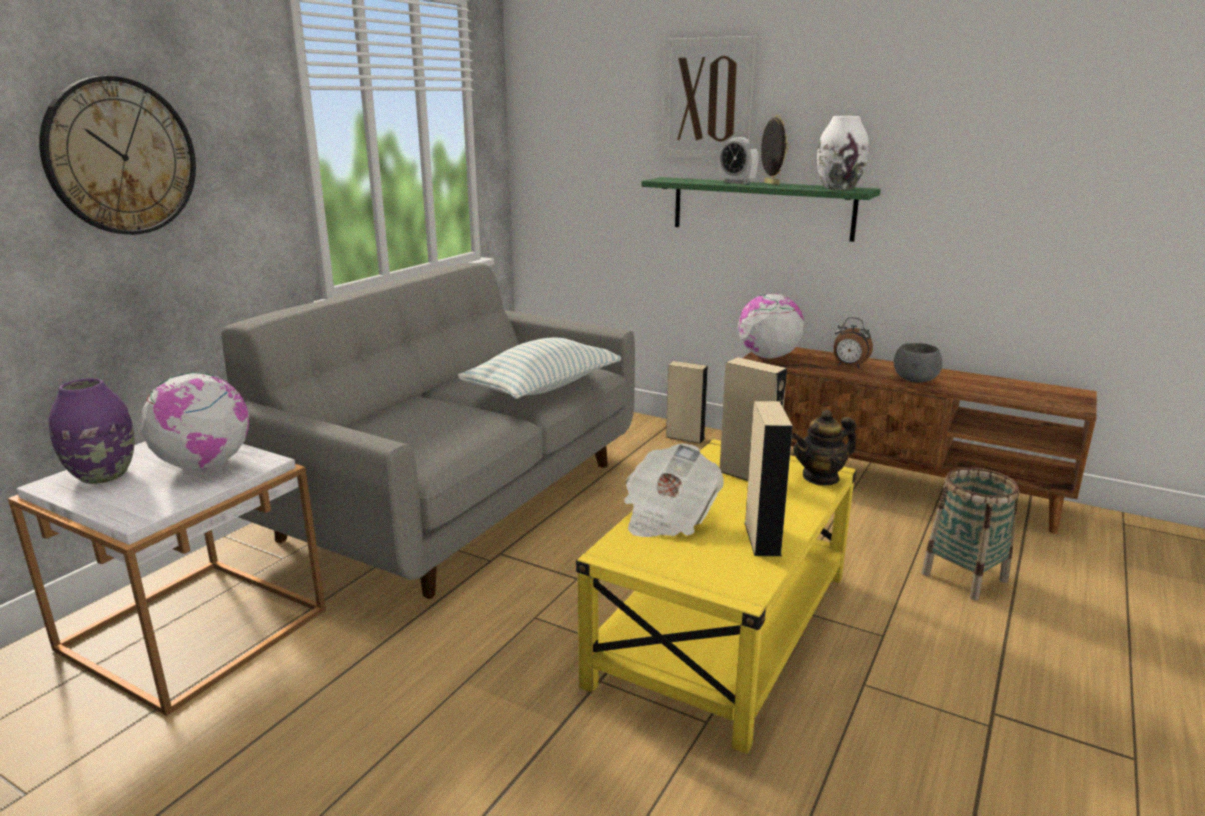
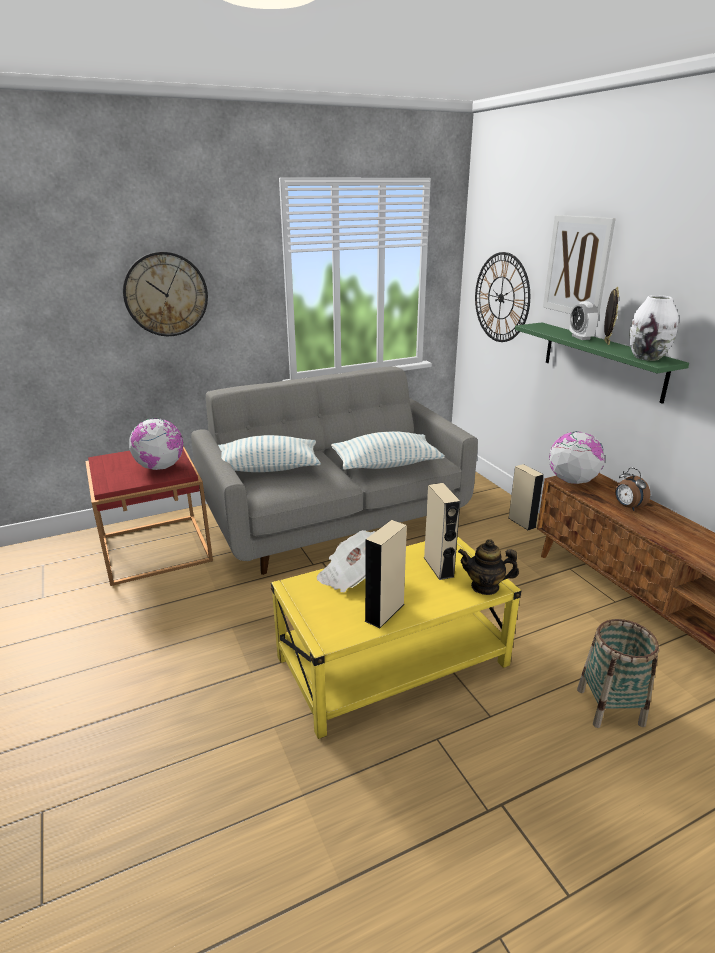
camera: 35 degrees right, 5 degrees up
white side table [8,441,326,716] -> red side table [85,446,213,586]
purple vase [49,378,135,484] -> none
grey bowl [894,343,943,382] -> none
none -> pillow [218,435,321,472]
none -> wall clock [475,252,530,342]

